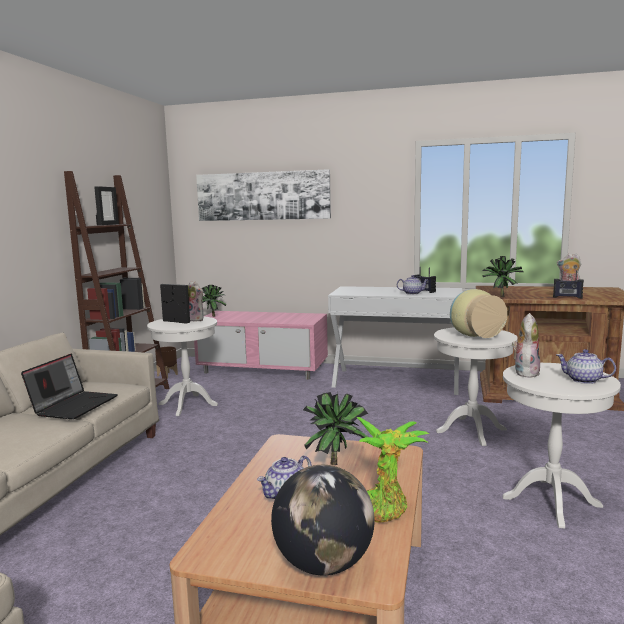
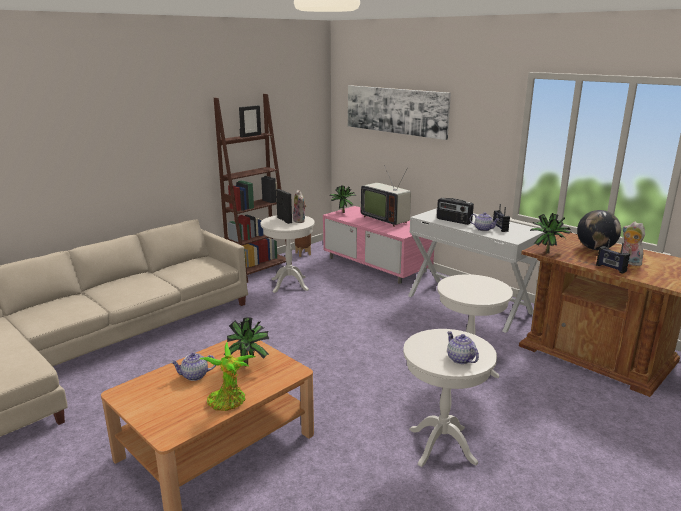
camera: 30 degrees right, 10 degrees up
laptop [21,354,118,420] -> none
globe [271,465,375,575] -> globe moved to [577,210,621,250]
vase [450,289,507,338] -> none
plush toy [512,313,540,378] -> none
none -> television [361,165,411,227]
none -> radio [437,198,474,225]

